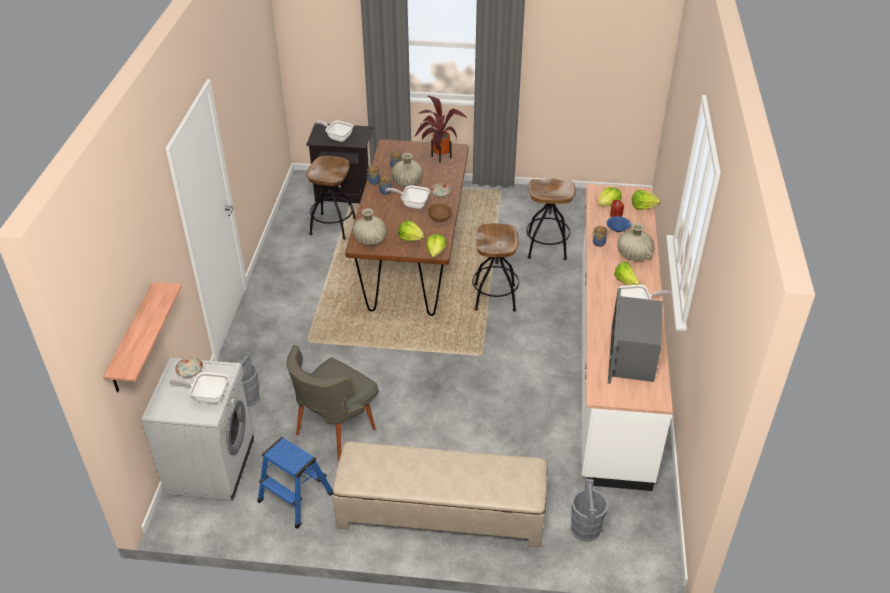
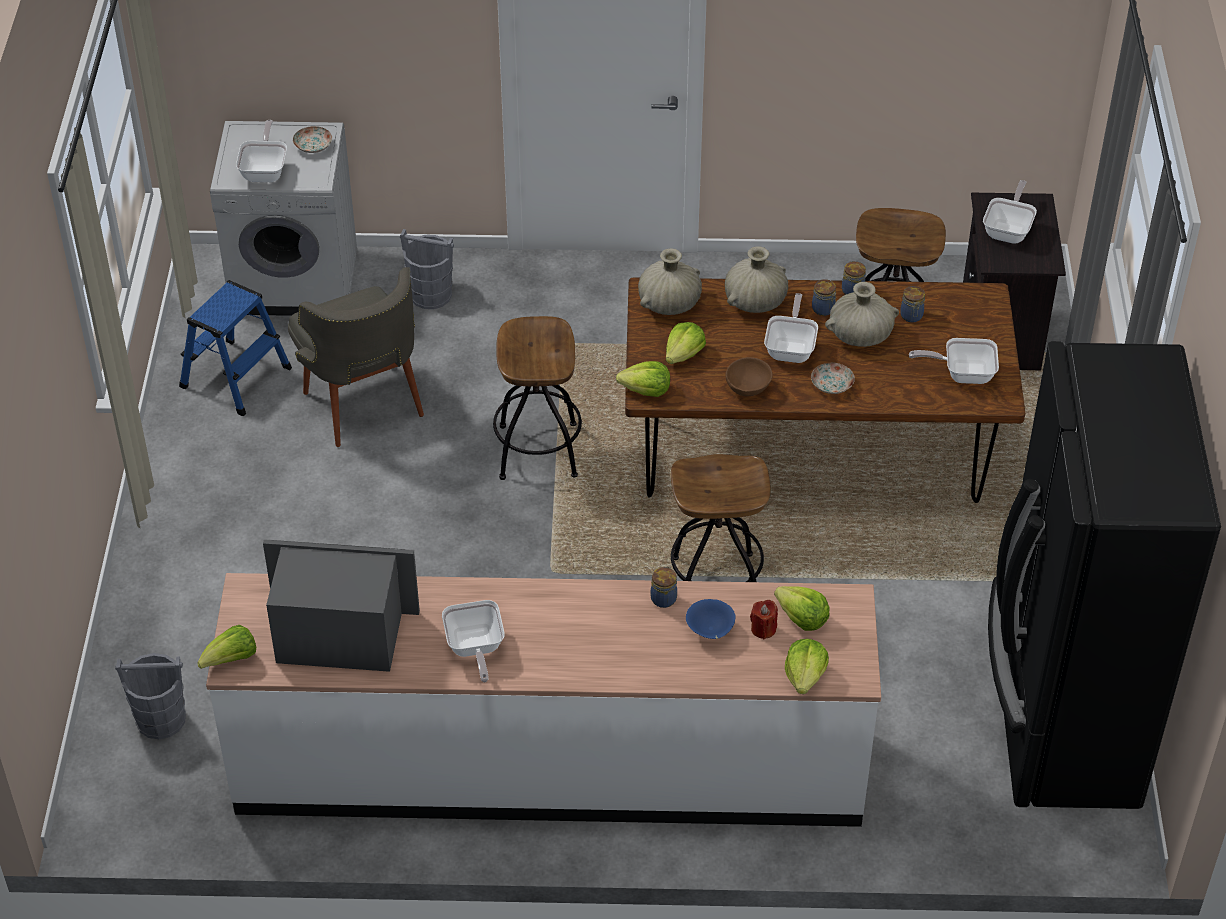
camera: 85 degrees right, 5 degrees up
shelf [103,282,182,392] -> none
grey chair [286,345,379,462] -> grey chair turned 150 degrees counterclockwise [288,267,424,447]
beige bench [332,442,548,547] -> none
potted plant [414,95,467,163] -> frying pan [909,338,999,384]
brown stool [526,178,576,260] -> brown stool moved to [493,316,582,480]
lettuce [614,262,641,285] -> lettuce moved to [197,625,256,669]
beige vase [617,223,654,261] -> beige vase moved to [725,246,788,313]
none -> black fridge [988,341,1221,809]

